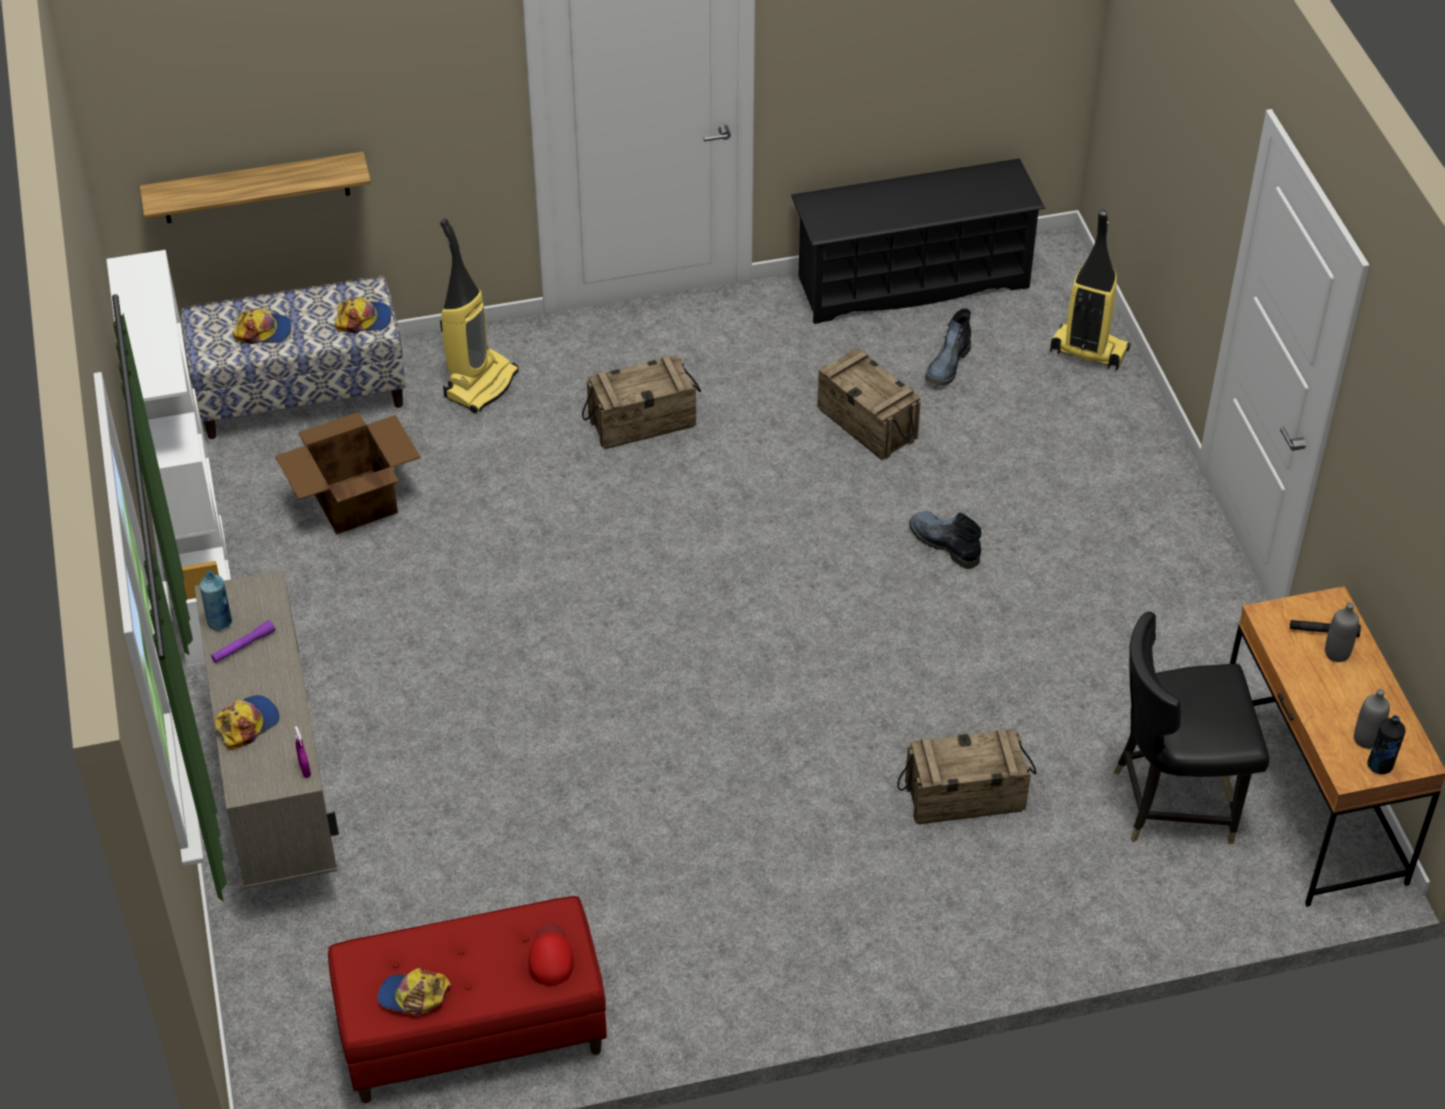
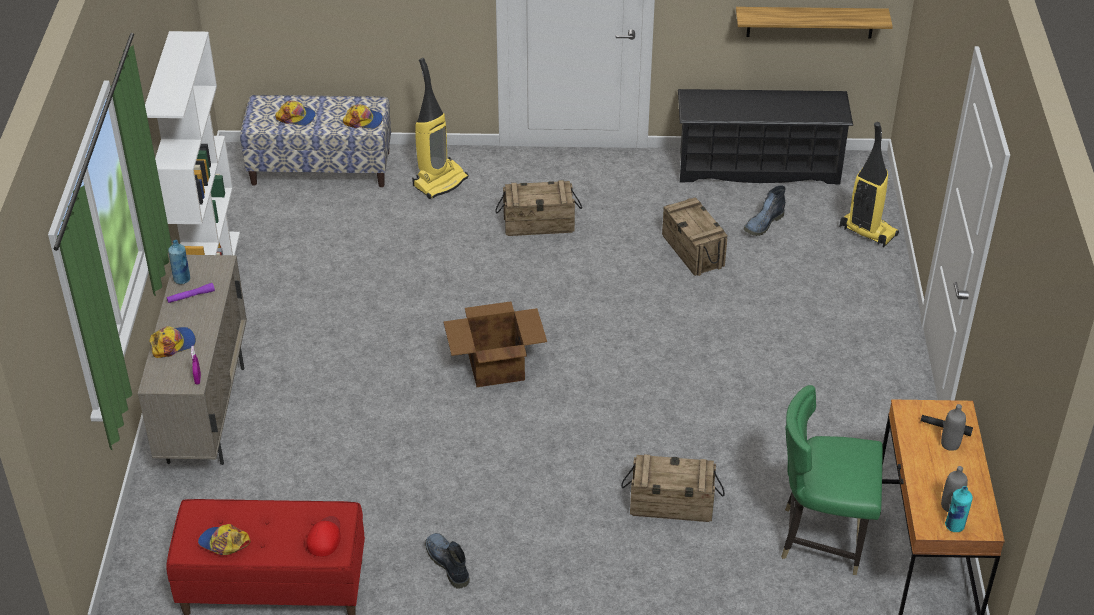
camera: 15 degrees right, 5 degrees down
shelf [140,152,371,223] -> shelf moved to [736,7,893,38]
cardboard box [275,412,421,535] -> cardboard box moved to [443,301,547,387]
boot [909,511,981,569] -> boot moved to [425,533,469,588]
black chair [1114,612,1269,844] -> green chair [781,385,883,575]
black bottle [1367,715,1406,775] -> turquoise bottle [945,486,973,532]

